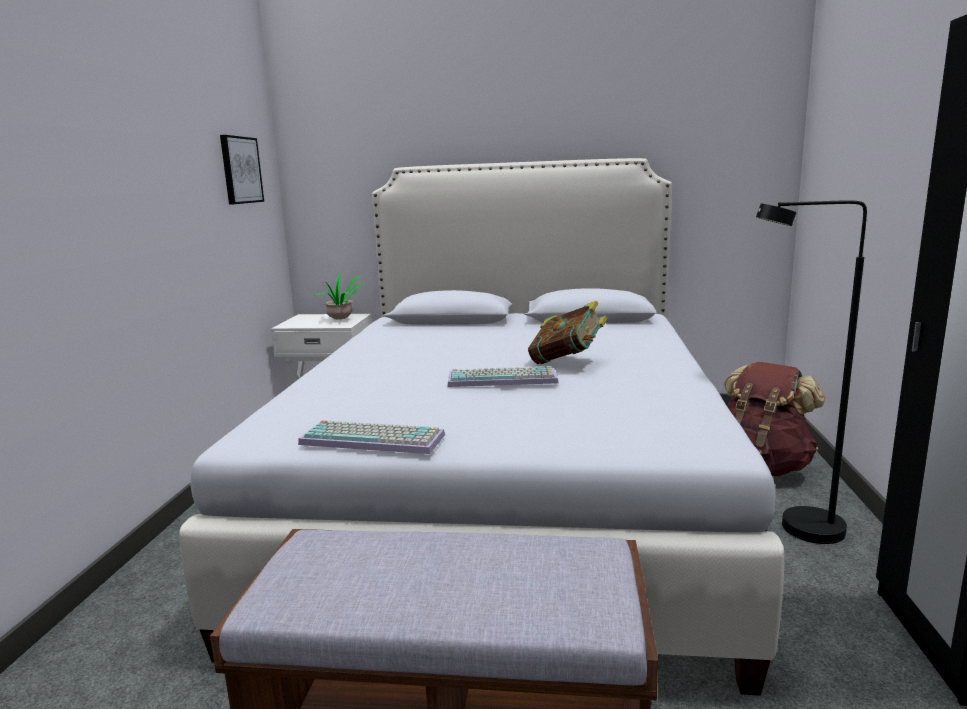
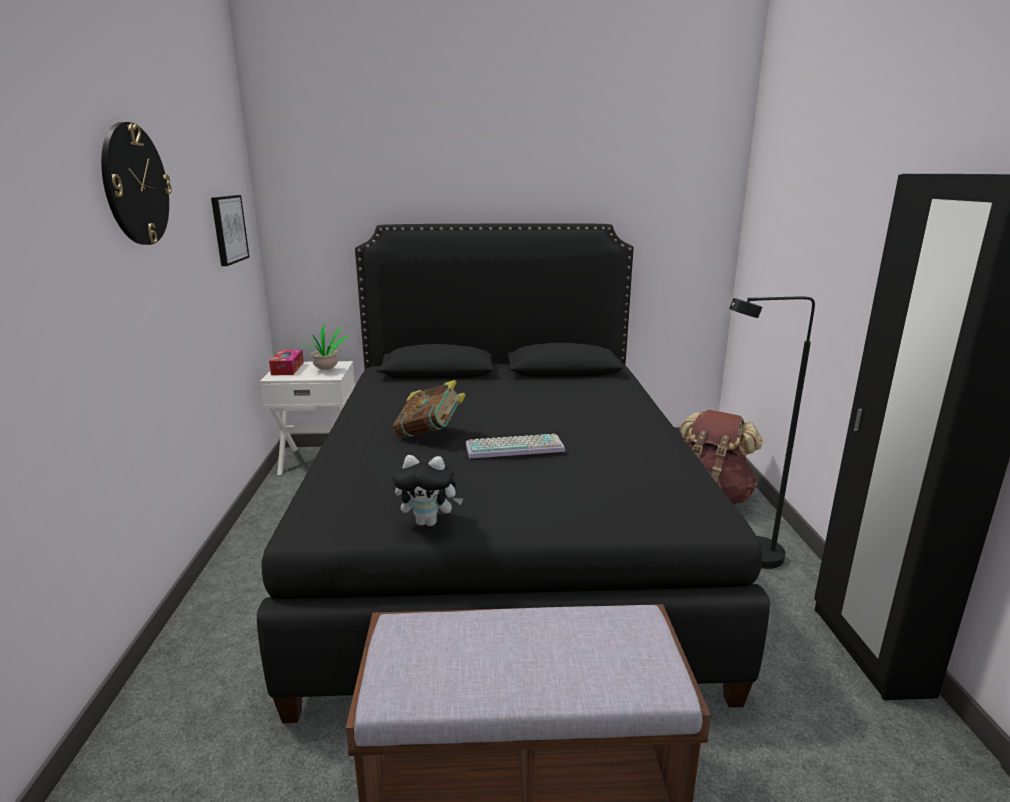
camera: 10 degrees left, 5 degrees up
white bed [179,158,784,696] -> black bed [257,223,770,723]
keyboard [298,420,445,454] -> plush toy [393,455,463,526]
book [528,301,608,364] -> book moved to [393,380,466,438]
none -> wall clock [101,122,172,245]
none -> tissue box [269,349,304,375]

